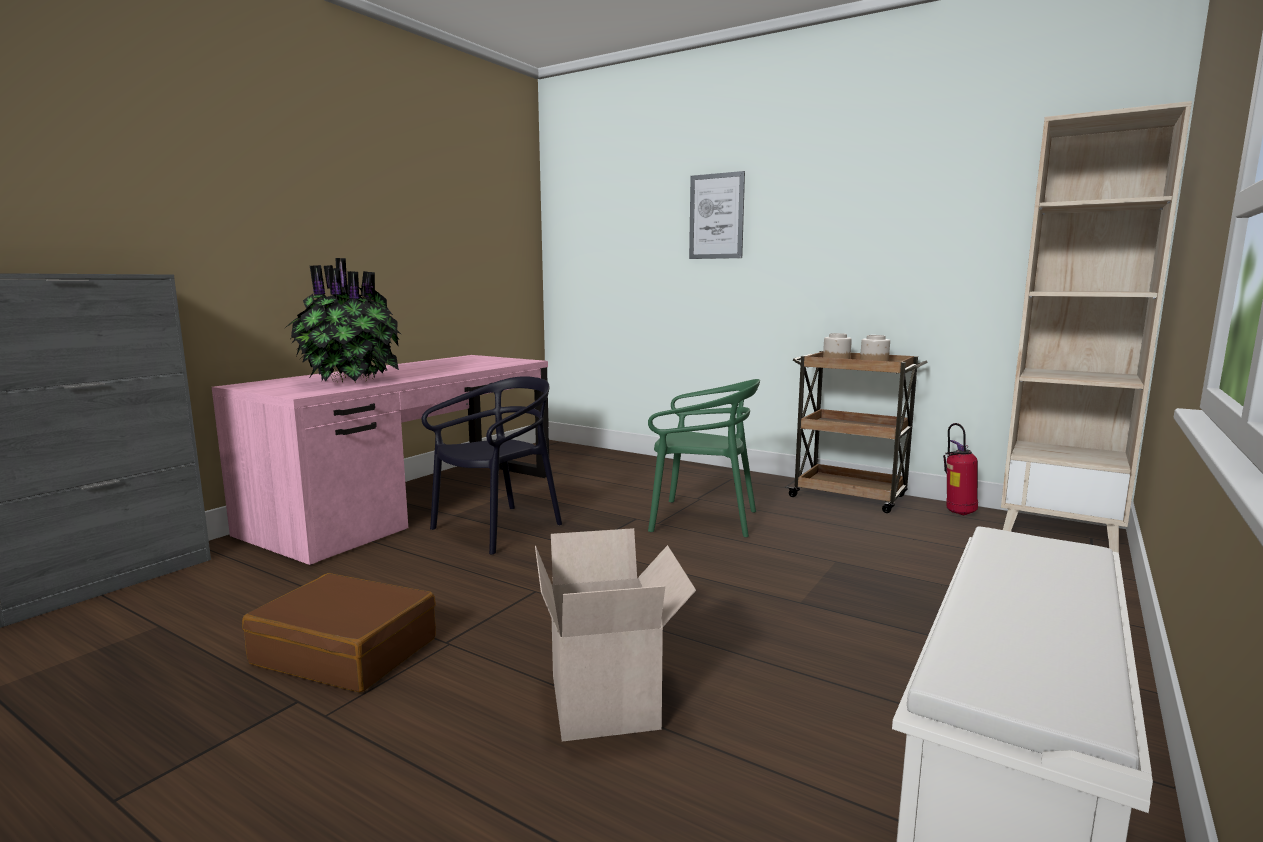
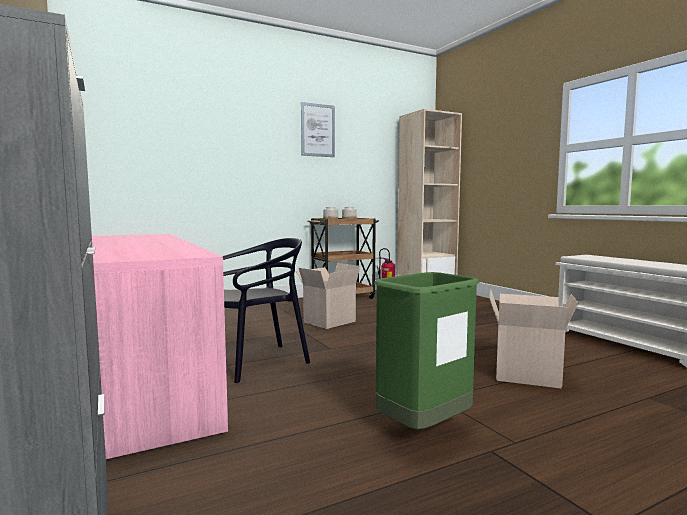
camera: 60 degrees left, 5 degrees down
brown suitcase [242,573,436,692] -> green trash can [374,272,480,430]
potted plant [285,258,402,383] -> none
black chair [422,376,562,555] -> black chair turned 75 degrees clockwise [222,238,310,383]
green chair [648,379,760,538] -> cardboard box [296,263,360,329]
picture [689,171,745,259] -> picture moved to [301,102,335,157]

